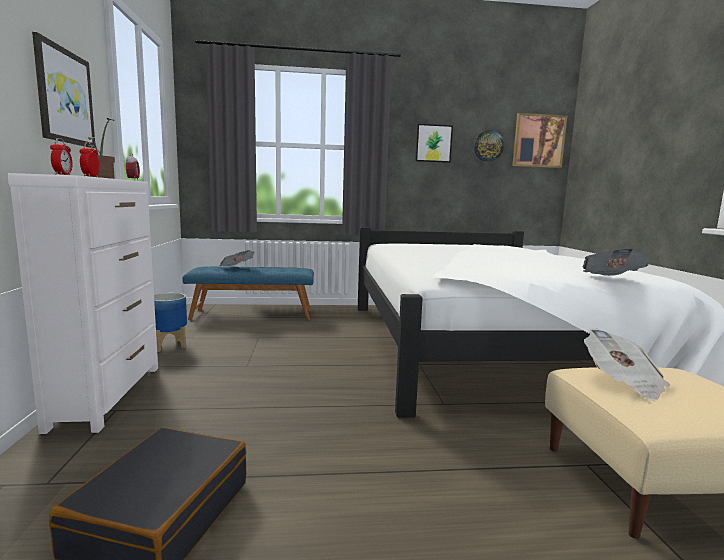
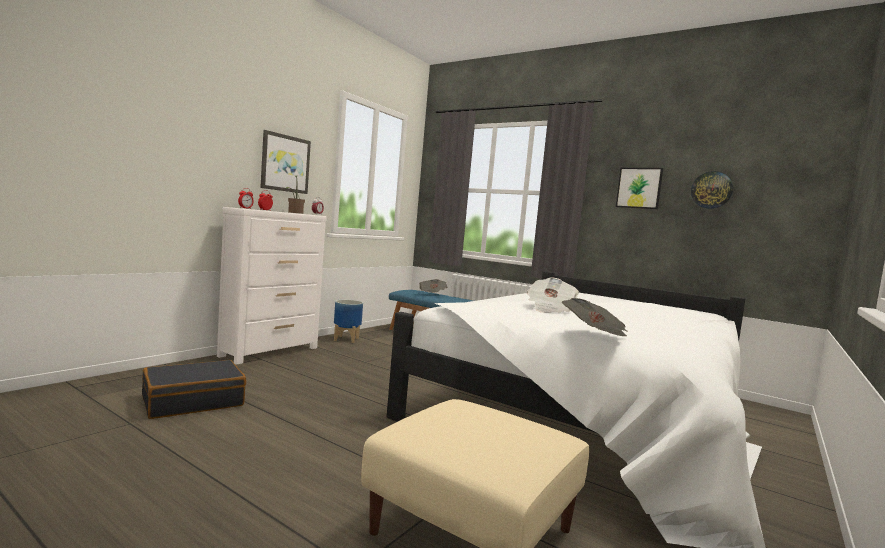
camera: 40 degrees right, 5 degrees down
picture [512,113,567,168] -> none
newspaper [584,328,670,402] -> newspaper moved to [527,278,579,313]

